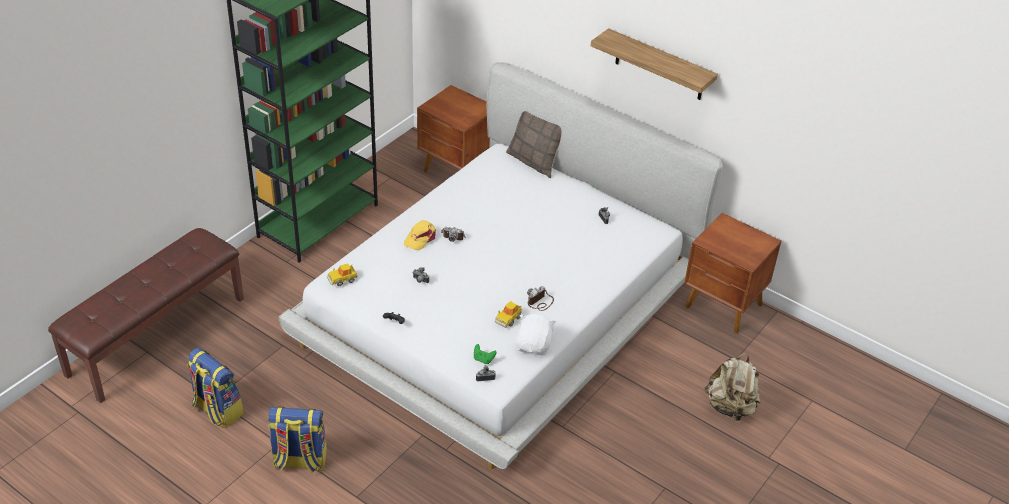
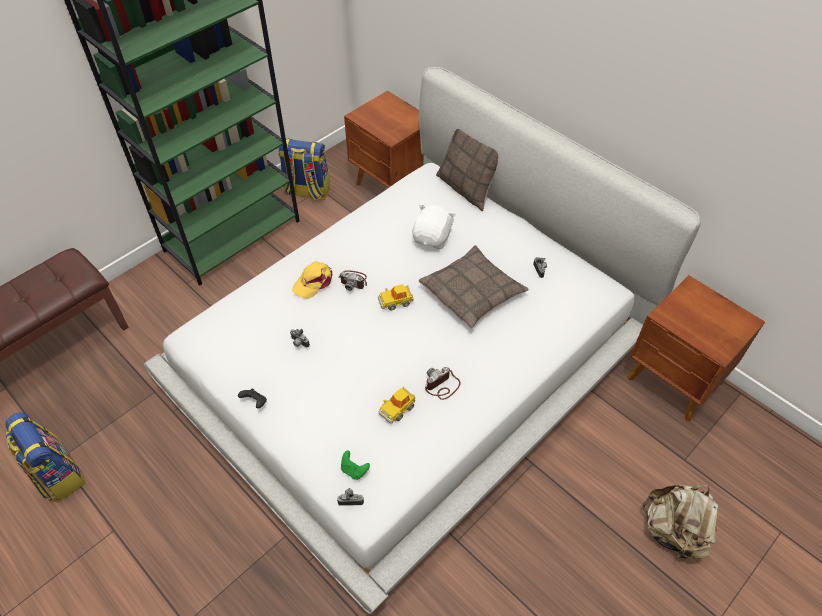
camera: 10 degrees right, 10 degrees up
backpack [268,406,327,473] -> backpack moved to [278,138,330,200]
toy car [327,263,358,286] -> toy car moved to [378,284,414,311]
white plush toy [517,314,556,355] -> white plush toy moved to [412,205,456,249]
shelf [591,28,718,100] -> none
none -> pillow [419,245,529,329]

